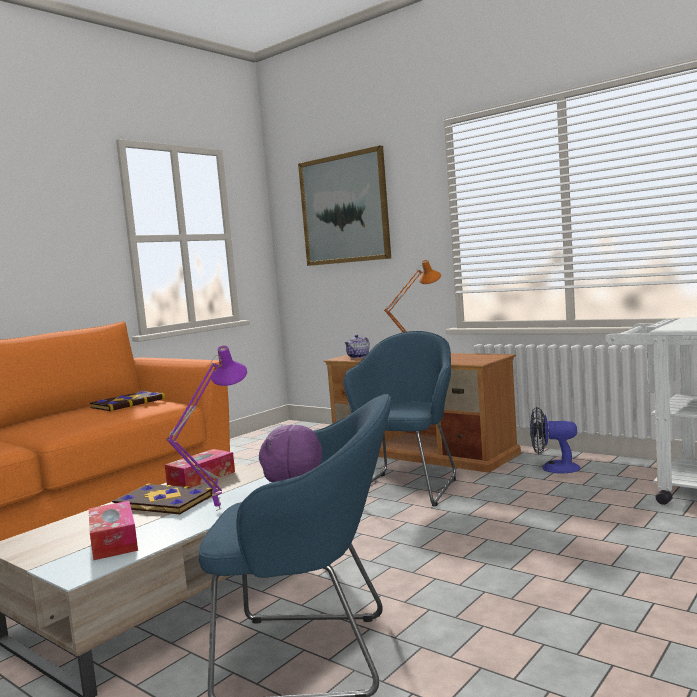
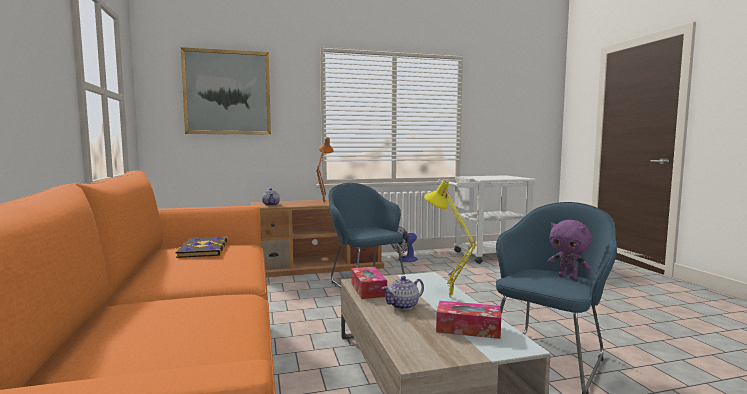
camera: 55 degrees left, 0 degrees up
book [112,483,212,514] -> teapot [381,276,424,310]
purple table lamp [166,345,247,511] -> yellow table lamp [424,180,477,298]

